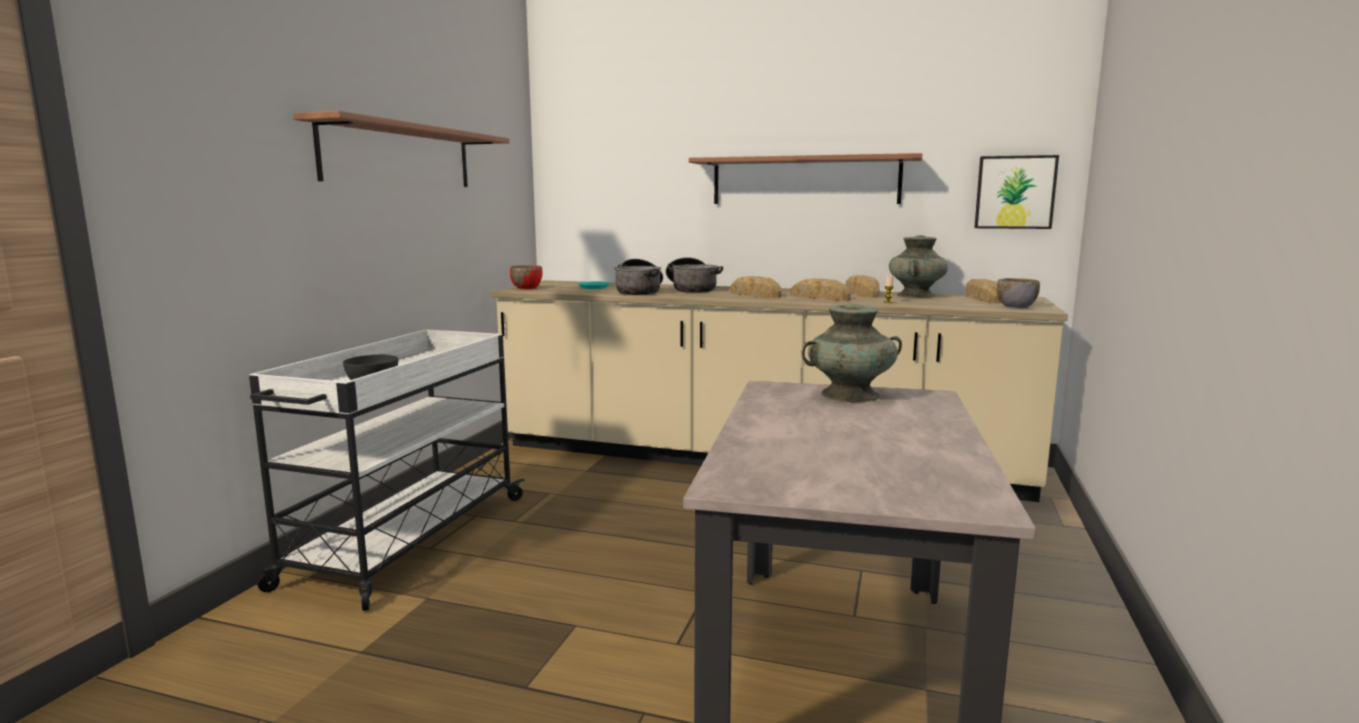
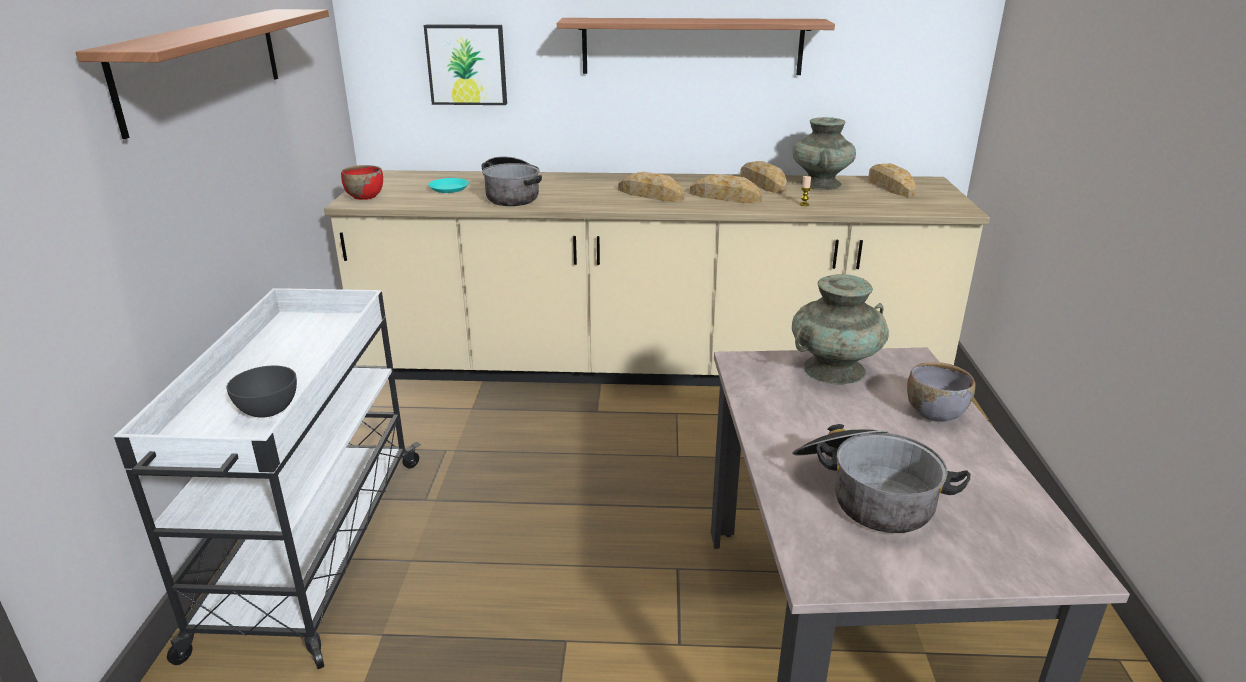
camera: 15 degrees left, 15 degrees up
cooking pot [666,257,723,293] -> cooking pot moved to [792,424,970,533]
picture [974,155,1059,229] -> picture moved to [424,24,507,105]
grey bowl [997,278,1040,308] -> grey bowl moved to [907,362,975,422]

